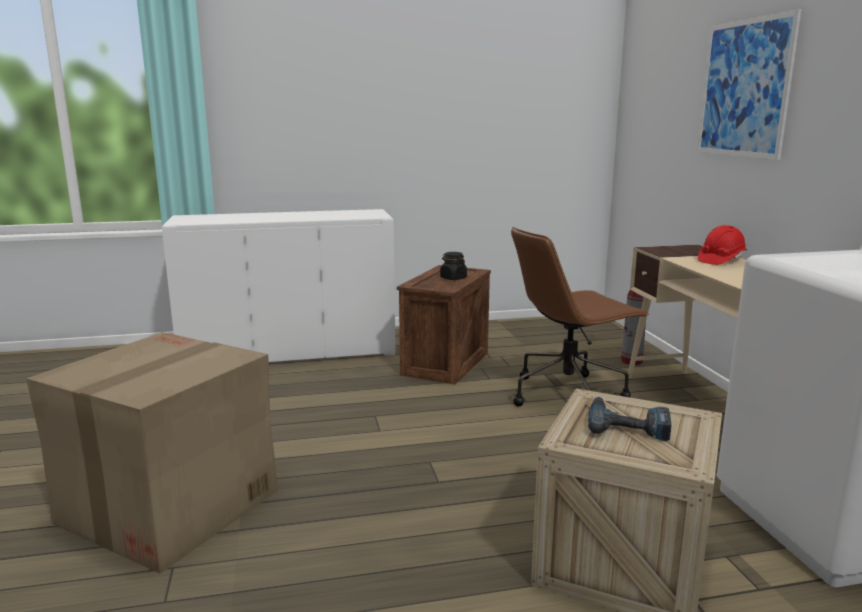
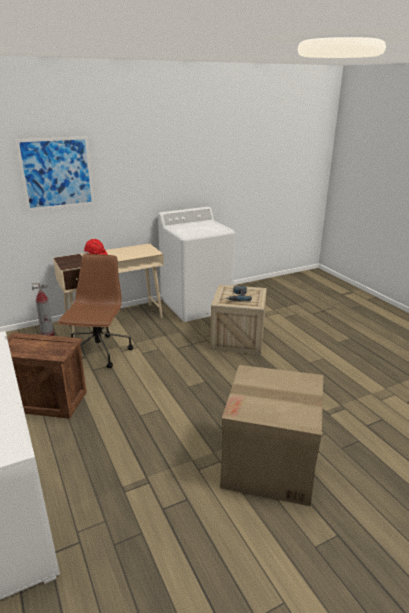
camera: 105 degrees left, 10 degrees up
black jar [440,252,467,280] -> none
brown office chair [511,227,649,407] -> brown office chair turned 135 degrees counterclockwise [58,254,133,368]

